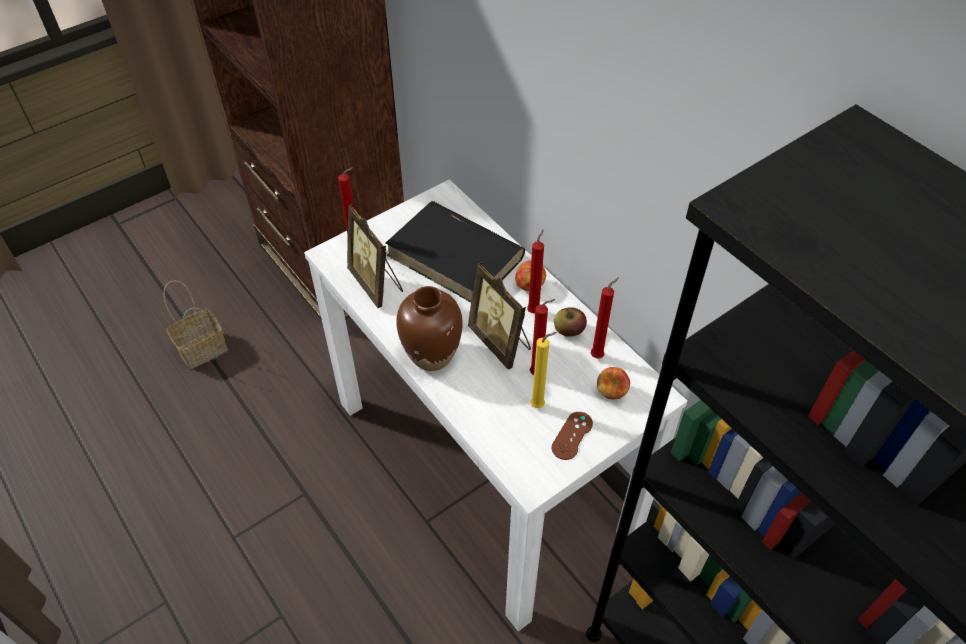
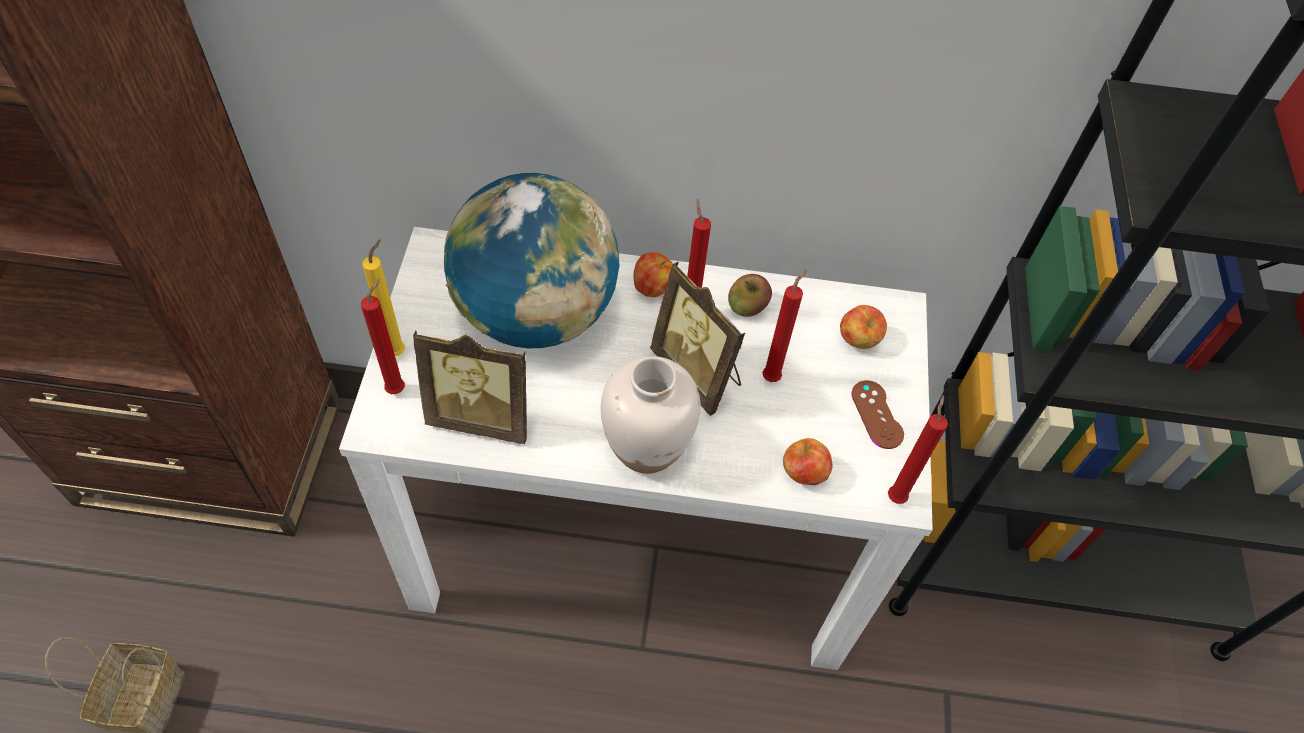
camera: 50 degrees left, 5 degrees up
black book [385,201,525,302] -> globe [444,173,620,348]
brown vase [396,286,463,371] -> white vase [601,356,701,474]
picture frame [468,262,531,370] -> picture frame turned 45 degrees clockwise [650,262,745,416]
yellow candle [531,332,557,408] -> yellow candle moved to [362,239,405,356]
red candle [591,277,619,359] -> red candle moved to [888,395,948,504]
none -> apple [783,438,832,485]

